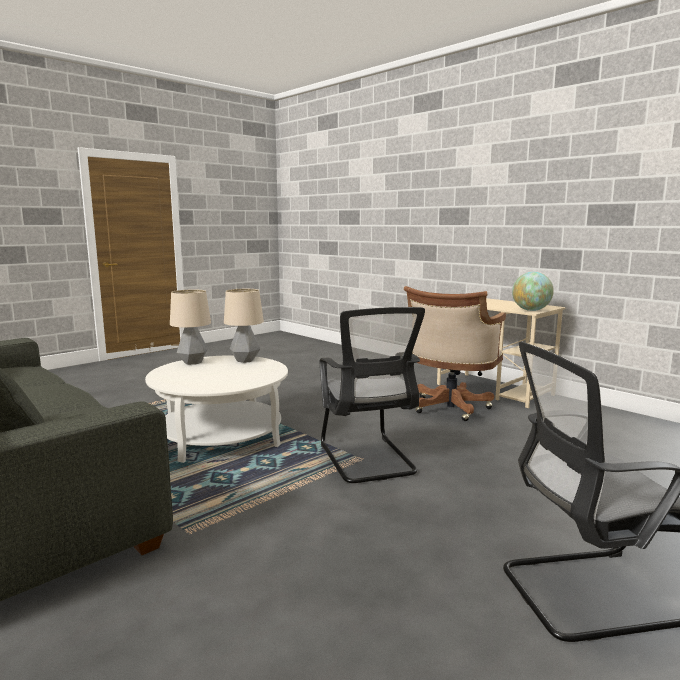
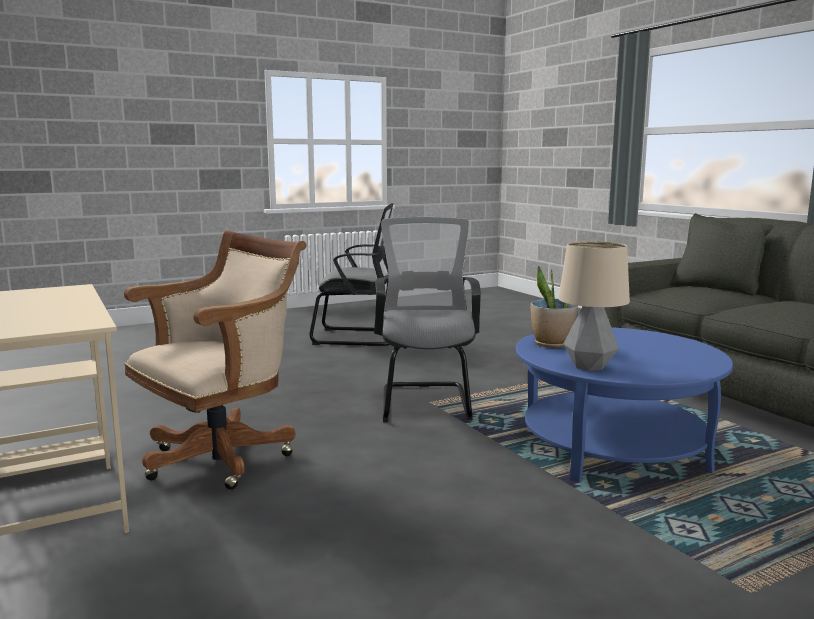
camera: 165 degrees left, 0 degrees up
white coffee table [145,355,288,463] -> blue coffee table [516,327,733,483]
table lamp [170,290,211,365] -> none
globe [512,272,554,311] -> none
none -> potted plant [530,265,578,348]

